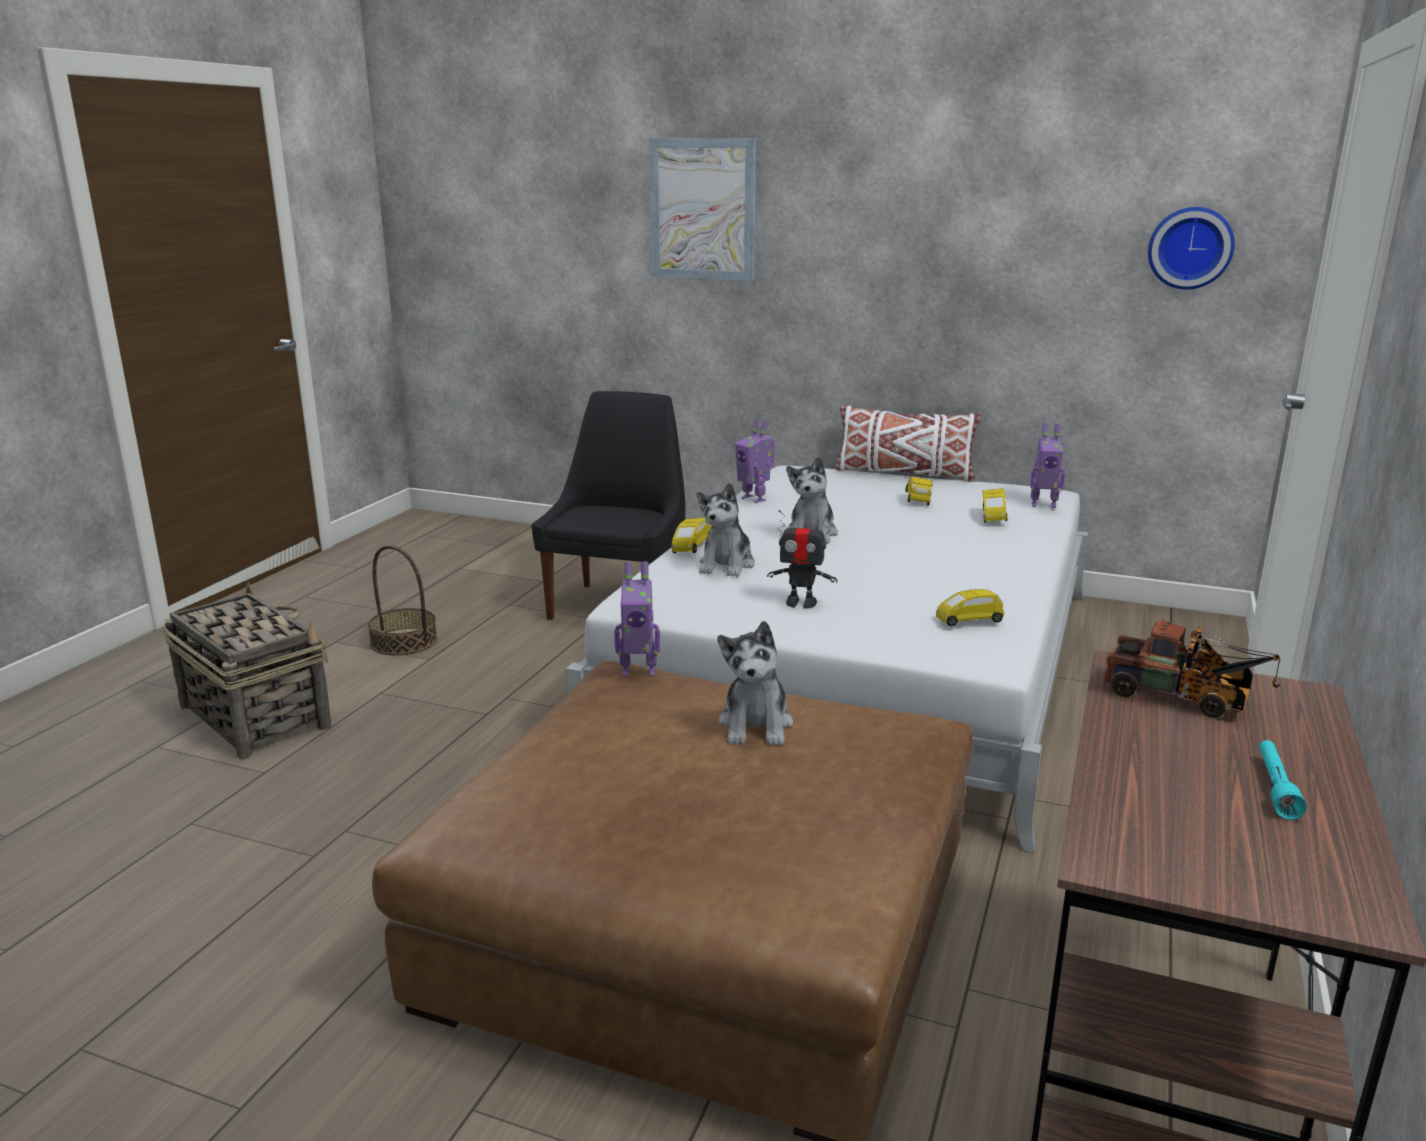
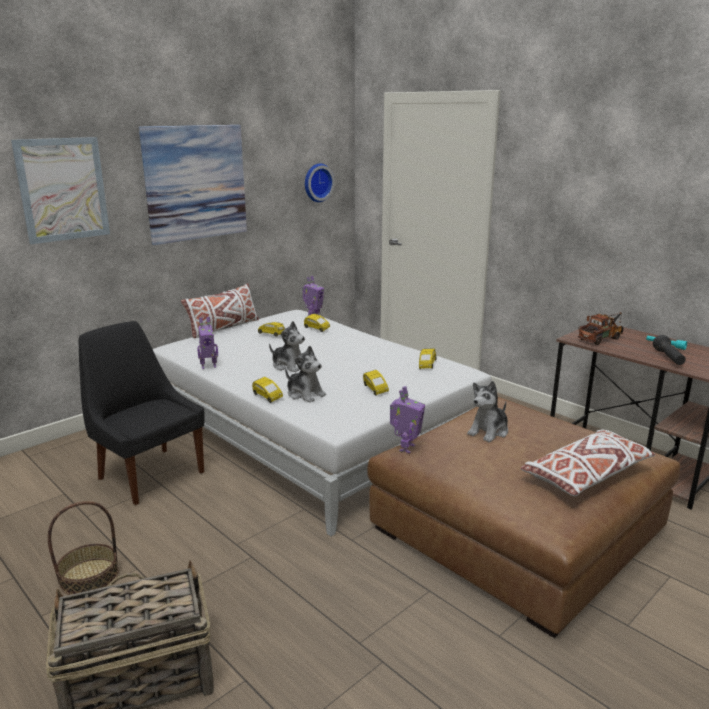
camera: 65 degrees left, 0 degrees up
plush toy [718,621,793,746] -> plush toy turned 105 degrees clockwise [467,381,508,442]
toy robot [767,510,837,609] -> yellow toy car [363,370,389,396]
none -> picture [139,125,247,245]
none -> white pillow [520,430,656,496]
none -> black flashlight [653,335,686,365]

